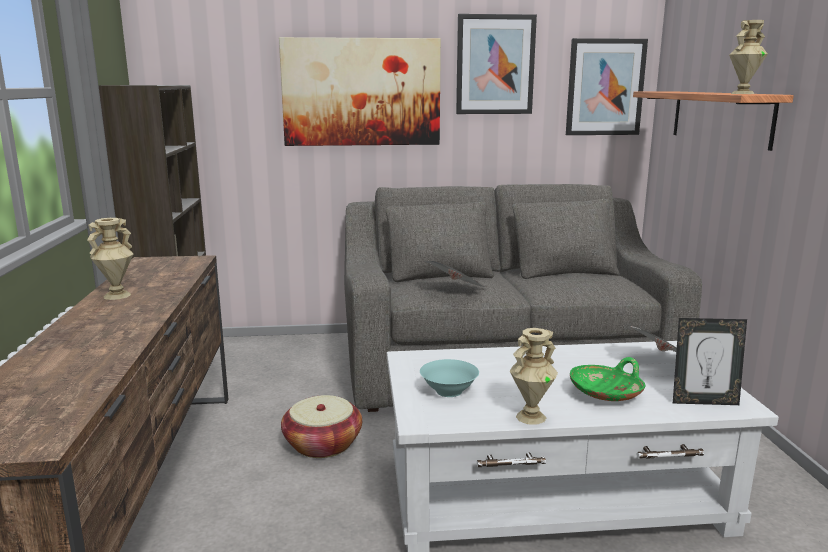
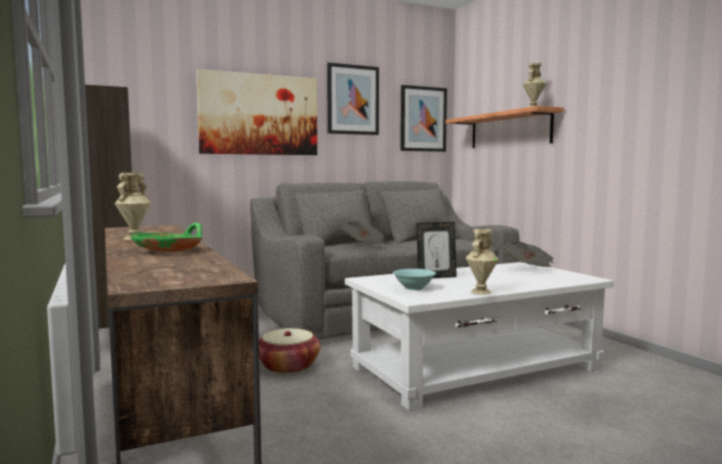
camera: 20 degrees left, 10 degrees down
green bowl [570,357,645,401] -> green bowl moved to [131,223,203,252]
picture frame [673,318,747,405] -> picture frame moved to [416,222,457,278]

